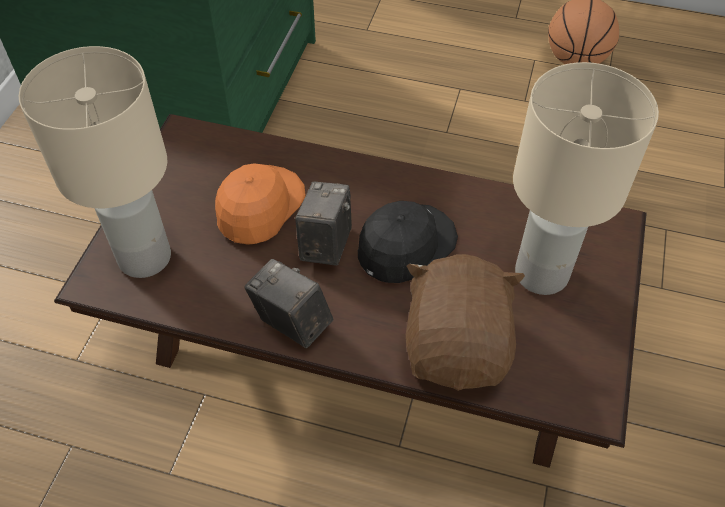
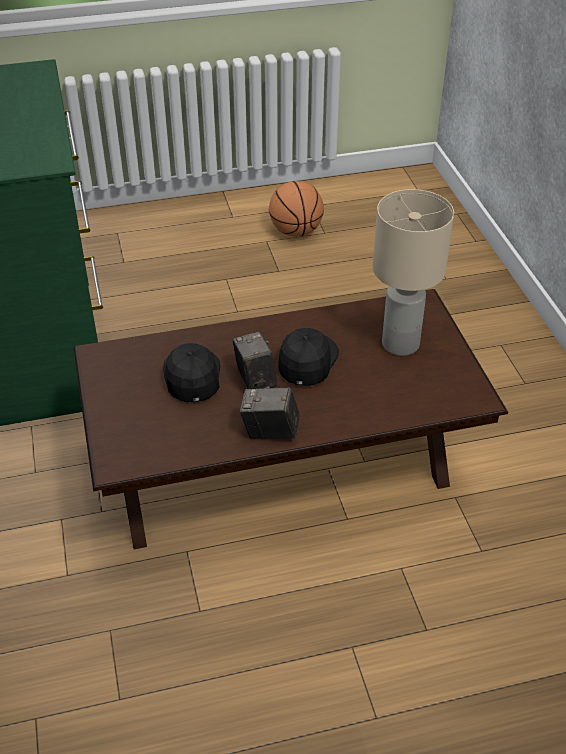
camera: 30 degrees left, 10 degrees down
beige table lamp [19,46,171,278] -> none
orange cap [215,164,306,245] -> black cap [164,343,220,402]
brown plush toy [406,254,525,391] -> none

